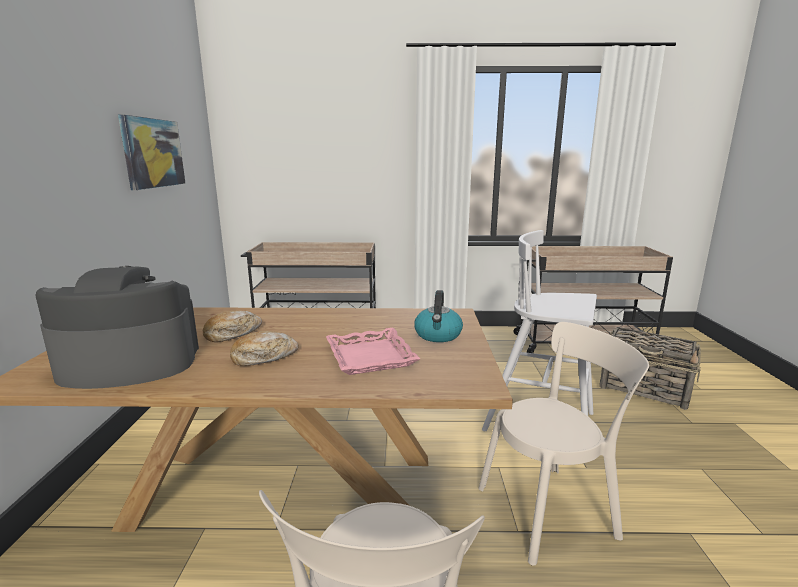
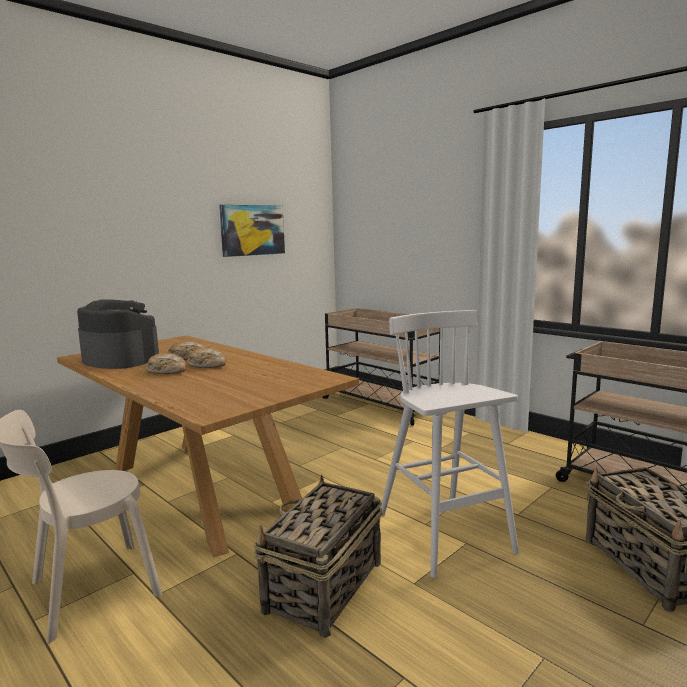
camera: 45 degrees right, 5 degrees down
pink tray [326,328,420,375] -> none
kettle [414,290,463,342] -> none
beige chair [479,322,649,566] -> basket [254,474,383,638]
none -> bread [187,348,226,368]

